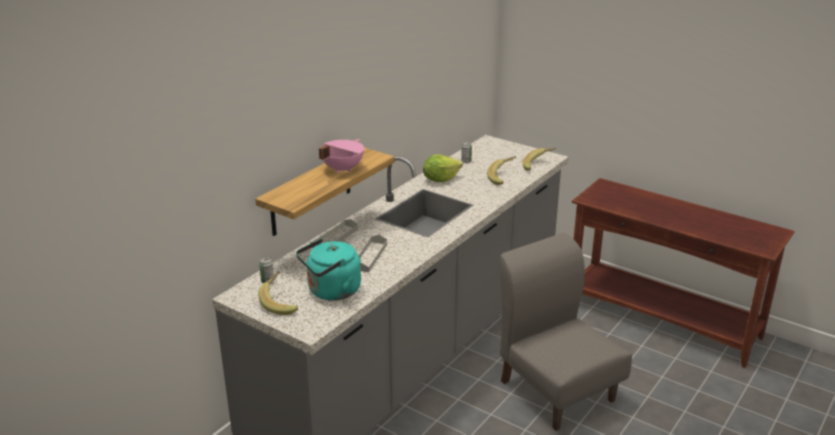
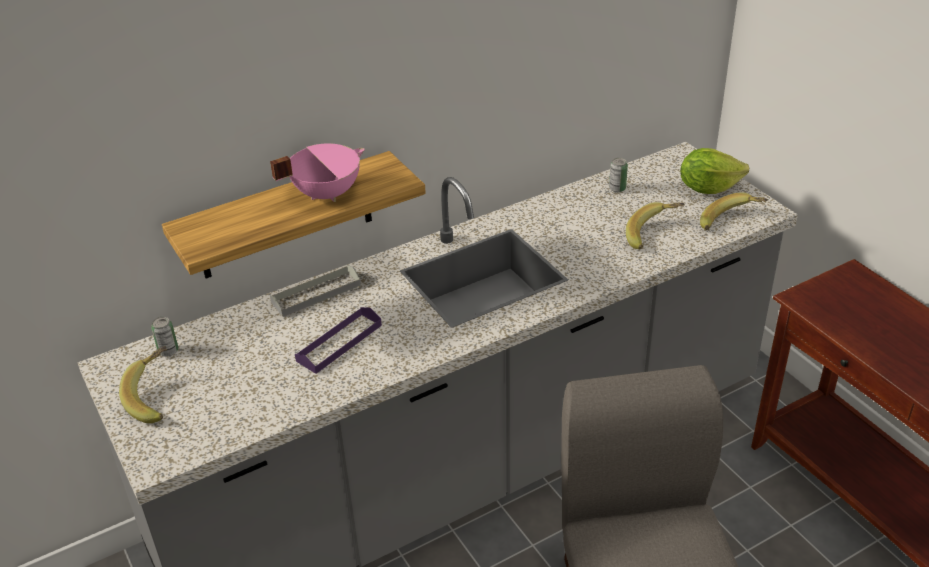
camera: 25 degrees right, 10 degrees up
turquoise kettle [296,239,361,301] -> none
grey tray [358,235,387,272] -> purple tray [295,307,382,374]
lettuce [423,154,463,182] -> lettuce moved to [680,148,749,194]

